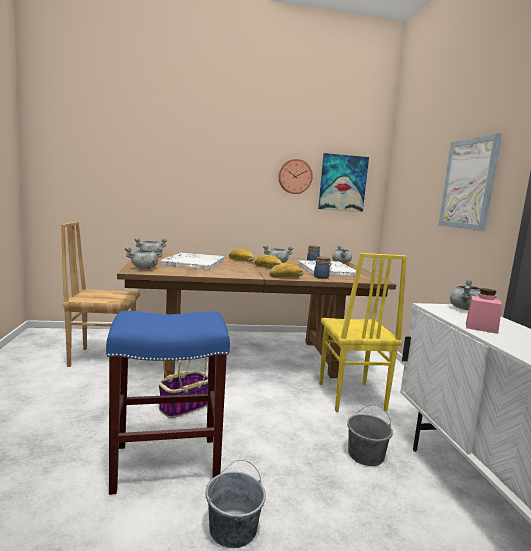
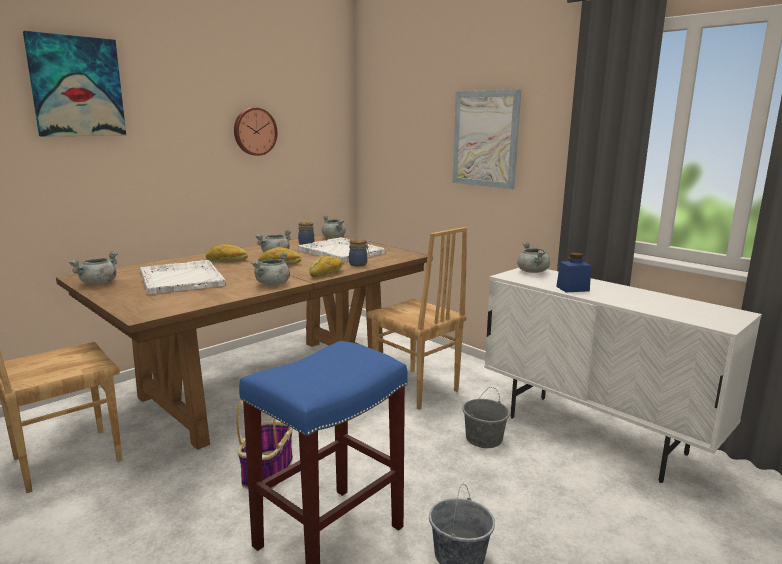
camera: 35 degrees left, 5 degrees up
grey cooking pot [125,247,164,269] -> grey cooking pot moved to [251,252,290,286]
picture [318,153,369,212] -> picture moved to [23,31,126,136]
yellow chair [319,253,407,412] -> brown chair [367,227,467,410]
pink jar [466,288,502,334] -> blue jar [556,253,591,292]

